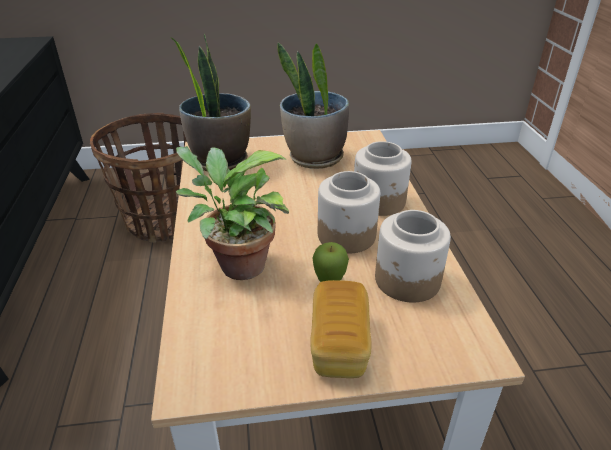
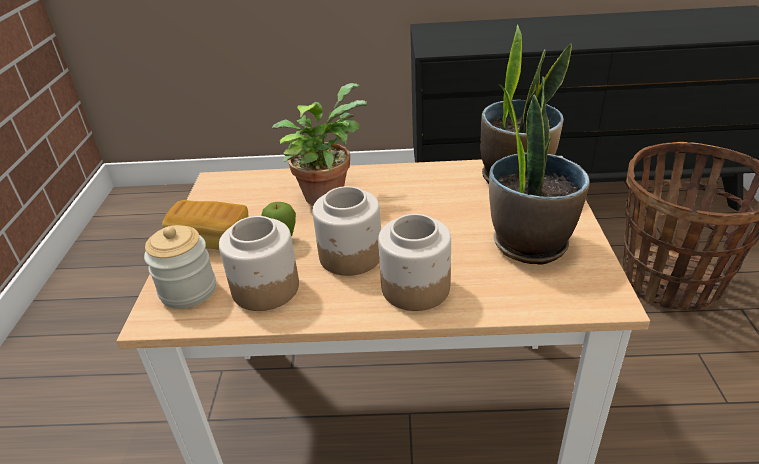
camera: 100 degrees right, 0 degrees up
none -> jar [144,225,216,309]

